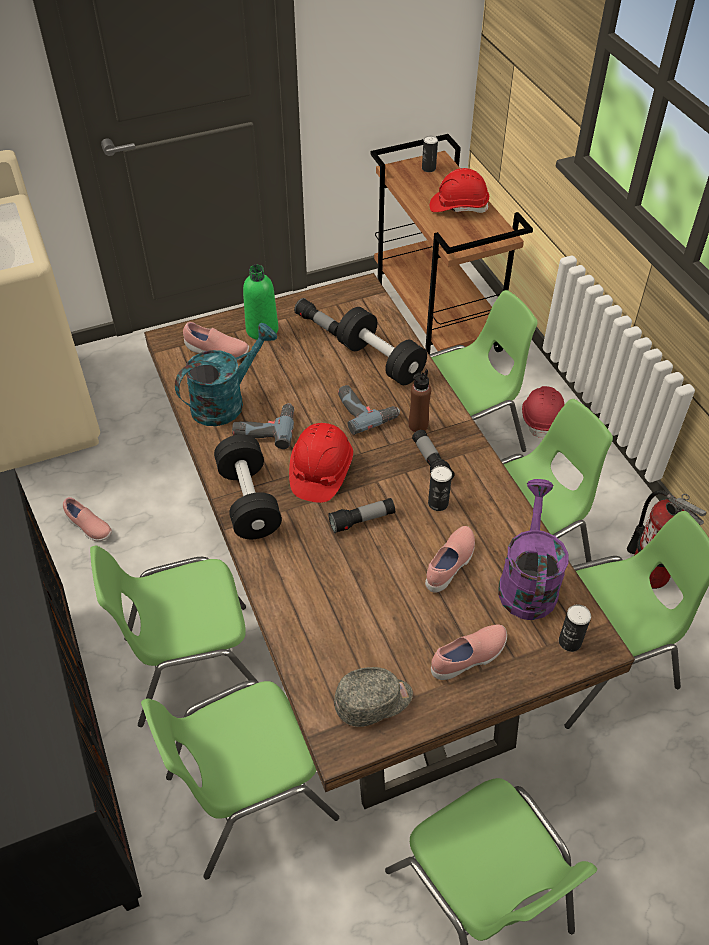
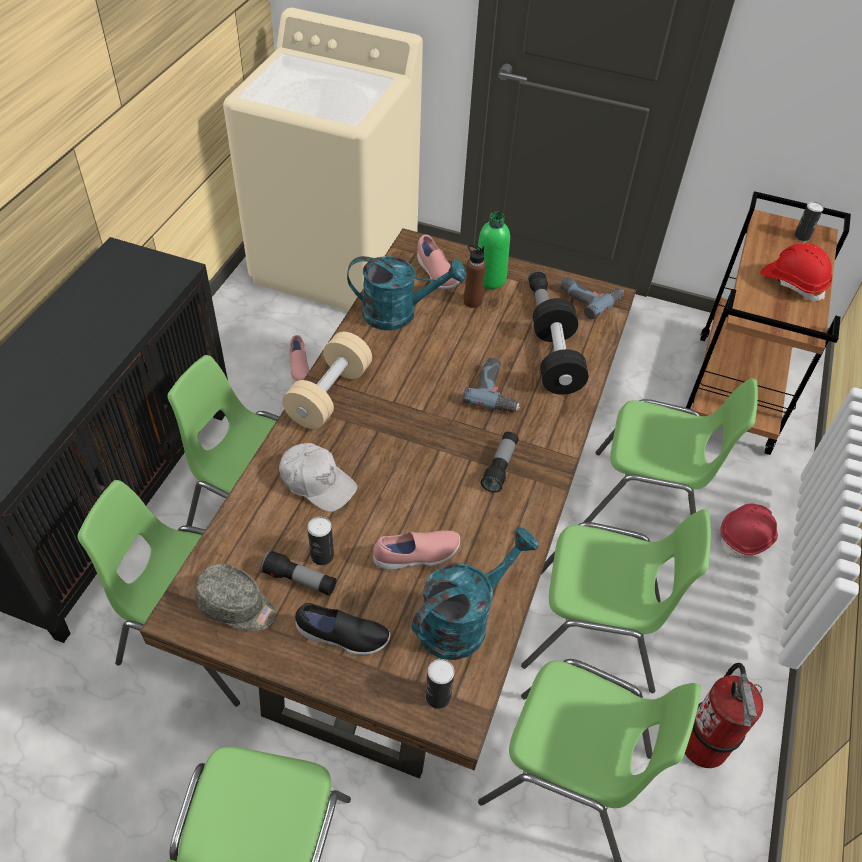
camera: 40 degrees right, 0 degrees up
black dumbbell [214,434,282,539] -> beige dumbbell [282,332,372,429]
power drill [232,403,294,449] -> power drill moved to [560,277,624,319]
red hard hat [289,423,353,503] -> none
flashlight [328,498,395,533] -> flashlight moved to [260,550,336,596]
brown bottle [409,369,431,432] -> brown bottle moved to [464,244,486,308]
can [428,466,452,511] -> can moved to [307,516,334,565]
pink shoe [431,624,507,680] -> black shoe [295,603,390,655]
purple watering can [498,479,569,620] -> turquoise watering can [412,527,539,660]
none -> white cap [279,443,358,512]

